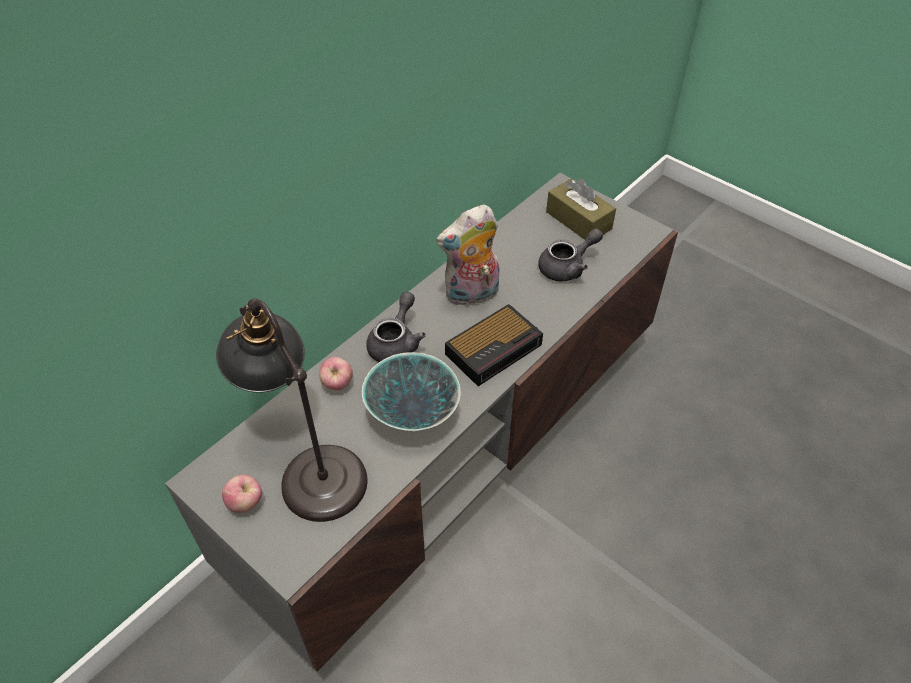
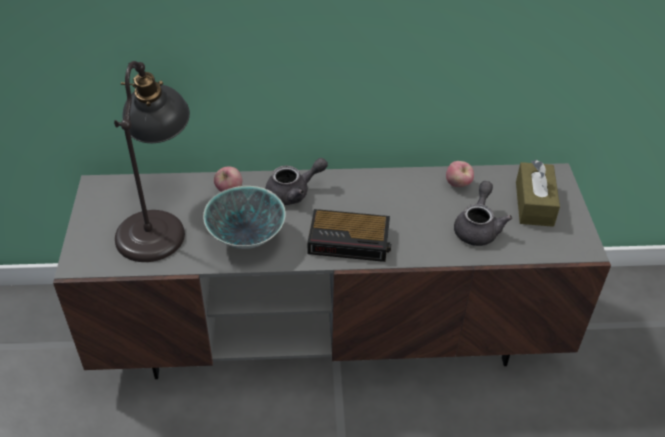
camera: 45 degrees right, 5 degrees down
apple [222,475,262,513] -> apple moved to [446,161,474,187]
plush toy [436,204,499,306] -> none
grey teapot [538,228,603,282] -> grey teapot turned 90 degrees counterclockwise [454,181,512,246]

